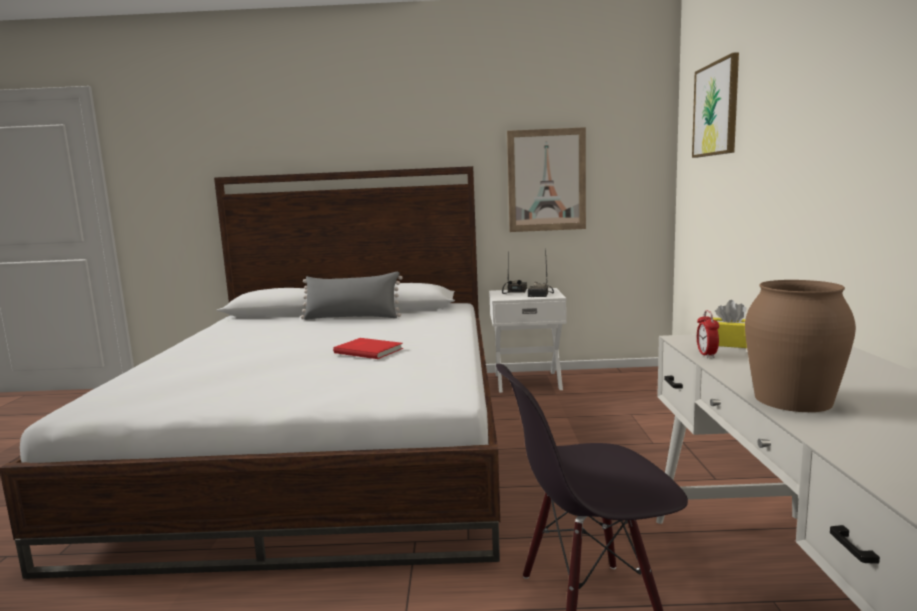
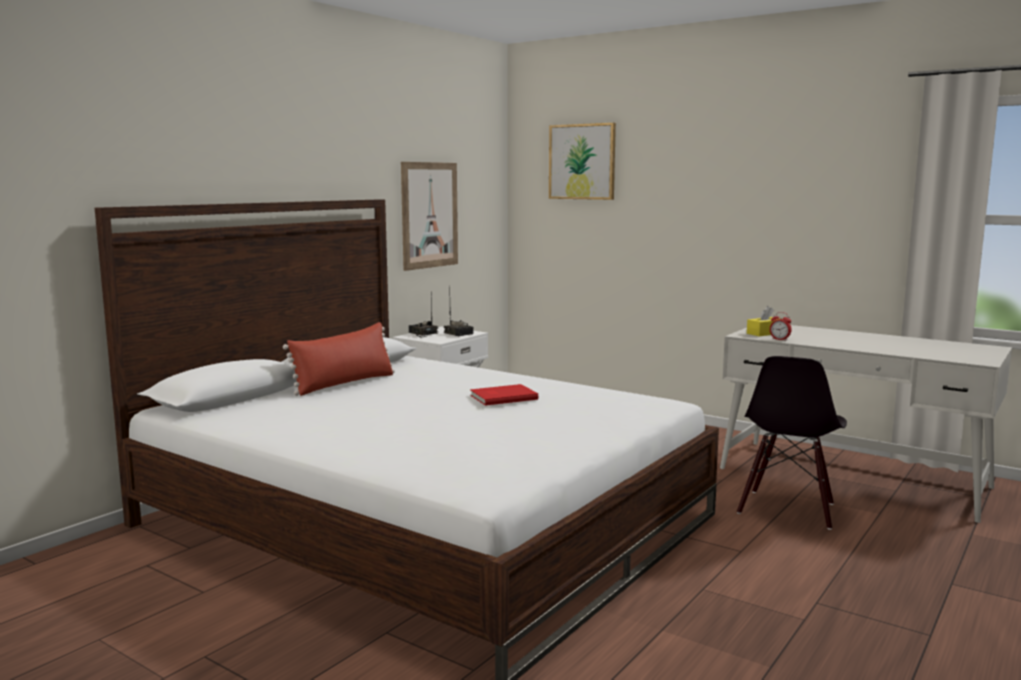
camera: 55 degrees left, 0 degrees up
grey pillow [301,272,403,320] -> red pillow [283,322,395,396]
brown vase [745,280,856,412] -> none

